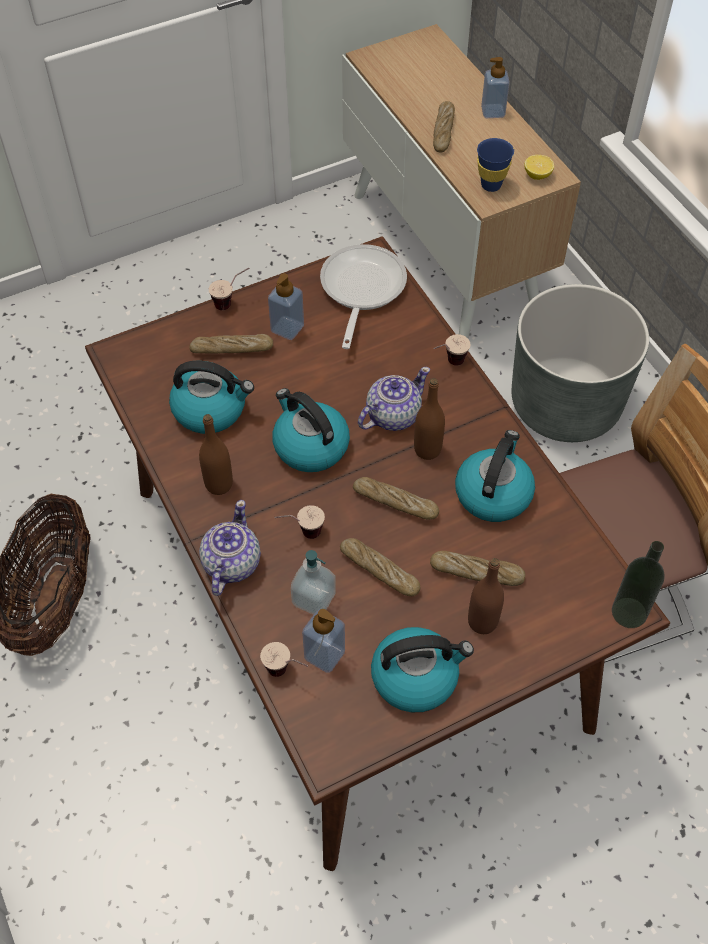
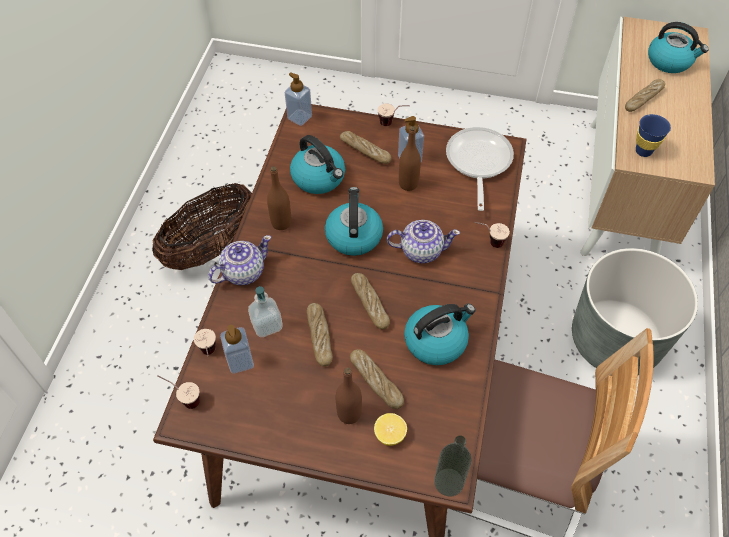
camera: 40 degrees right, 0 degrees up
cup [274,505,325,539] -> cup moved to [157,375,199,409]
frying pan [320,244,407,349] -> frying pan turned 45 degrees counterclockwise [446,127,514,211]
kettle [371,627,474,712] -> kettle moved to [648,22,708,73]
brown bottle [414,378,445,460] -> brown bottle moved to [399,126,421,191]
soap dispenser [481,57,510,118] -> soap dispenser moved to [285,72,312,126]
lemon [524,155,554,180] -> lemon moved to [374,413,407,446]

